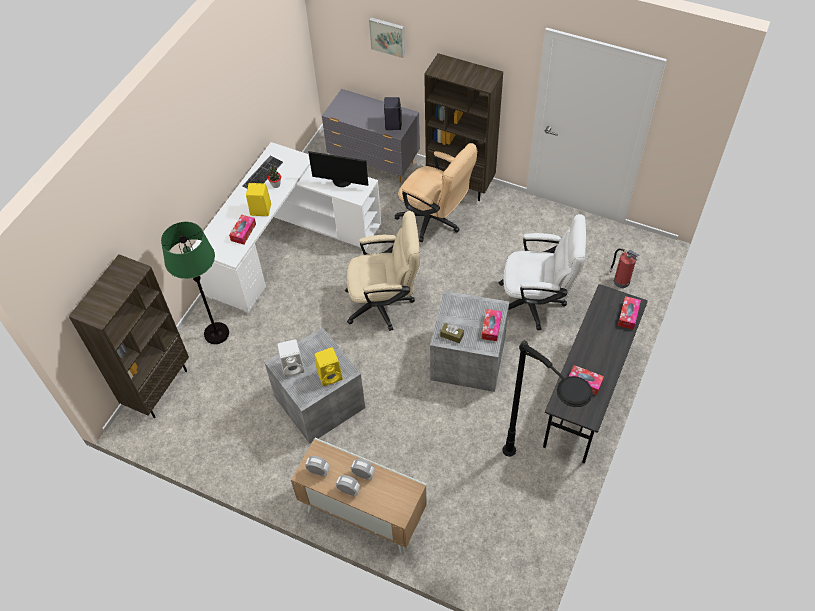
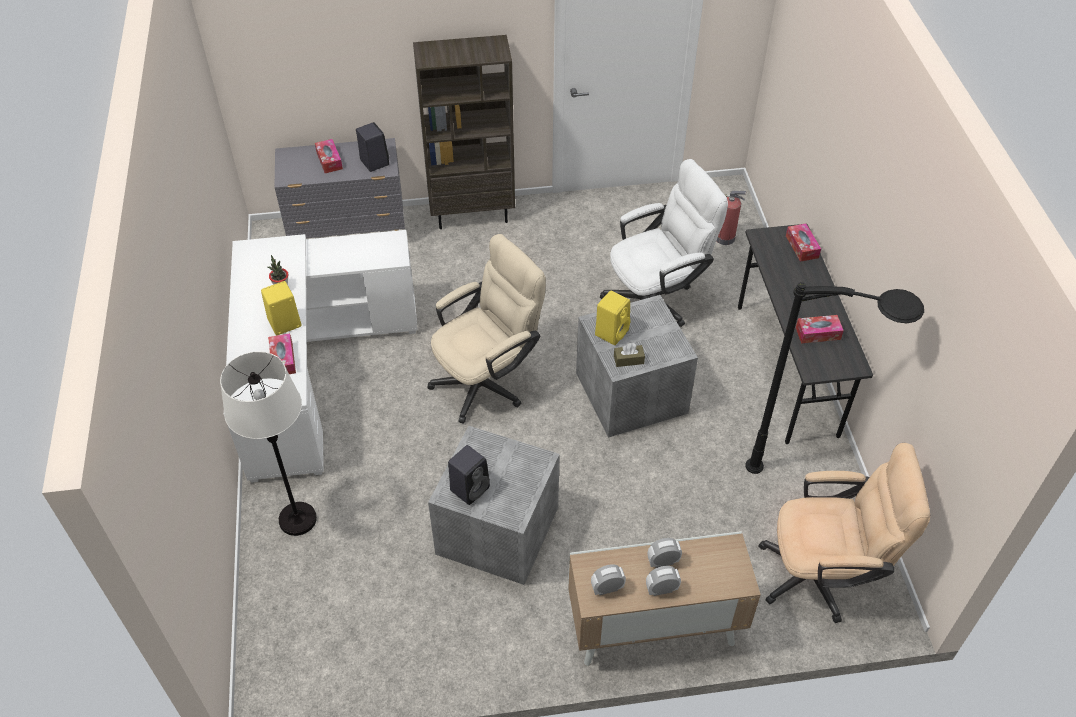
camera: 35 degrees left, 5 degrees down
brown bookcase [69,254,189,418] -> none
green floor lamp [161,222,229,344] -> white floor lamp [220,351,317,536]
keyboard [242,156,283,189] -> none
white speaker [277,339,305,377] -> black speaker [448,445,490,505]
monitor [308,151,368,187] -> none
yellow speaker [314,347,343,386] -> yellow speaker moved to [595,291,631,345]
picture [369,17,405,58] -> none
beige office chair [395,143,477,242] -> beige office chair moved to [758,443,930,623]
tissue box [482,309,502,341] -> tissue box moved to [315,139,343,173]

